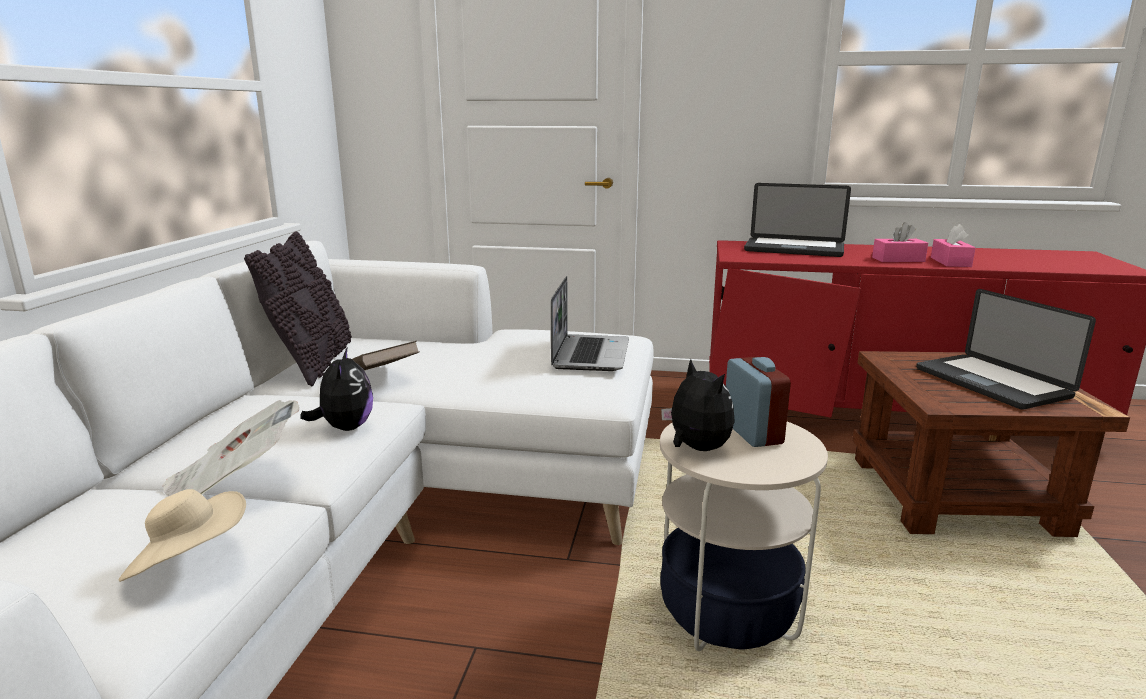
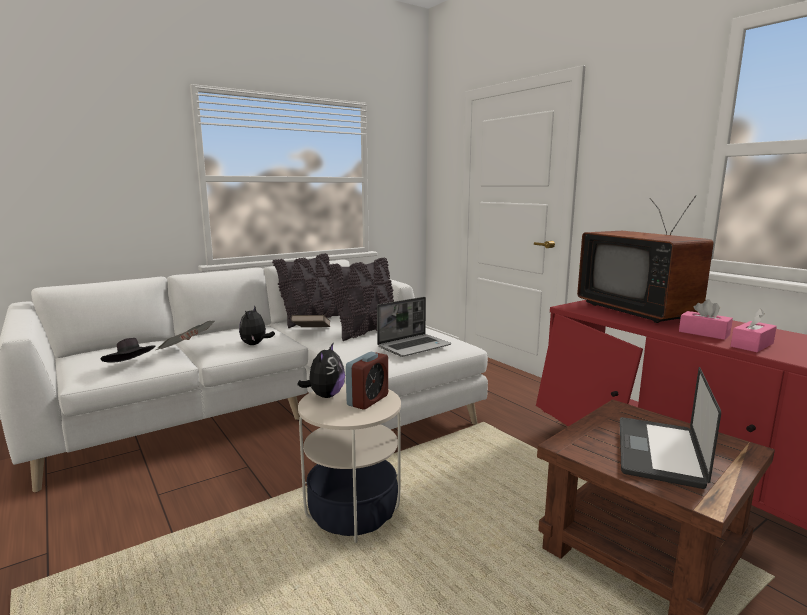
camera: 45 degrees right, 5 degrees down
beige hat [118,489,246,582] -> black hat [100,338,155,363]
plush toy [300,346,373,431] -> plush toy turned 150 degrees clockwise [239,305,275,345]
laptop [744,183,851,257] -> television [577,195,713,323]
none -> black pillow [327,258,394,341]

